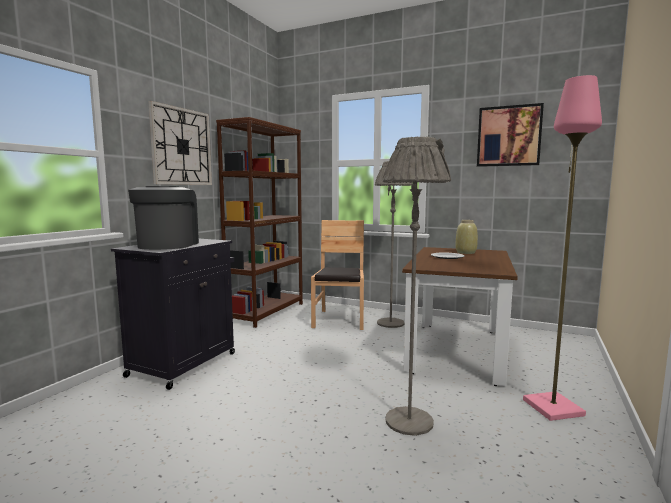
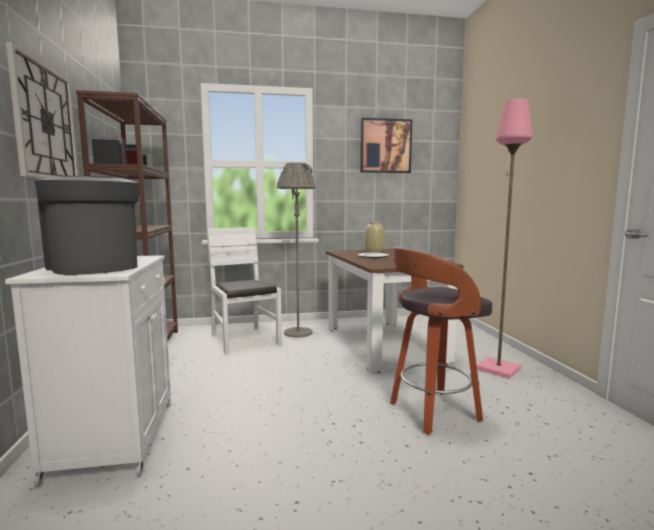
camera: 35 degrees left, 0 degrees up
black cabinet [111,239,235,390] -> white cabinet [5,255,171,488]
brown chair [311,220,364,330] -> white chair [207,227,282,355]
grey floor lamp [383,137,451,436] -> stool [390,247,492,434]

